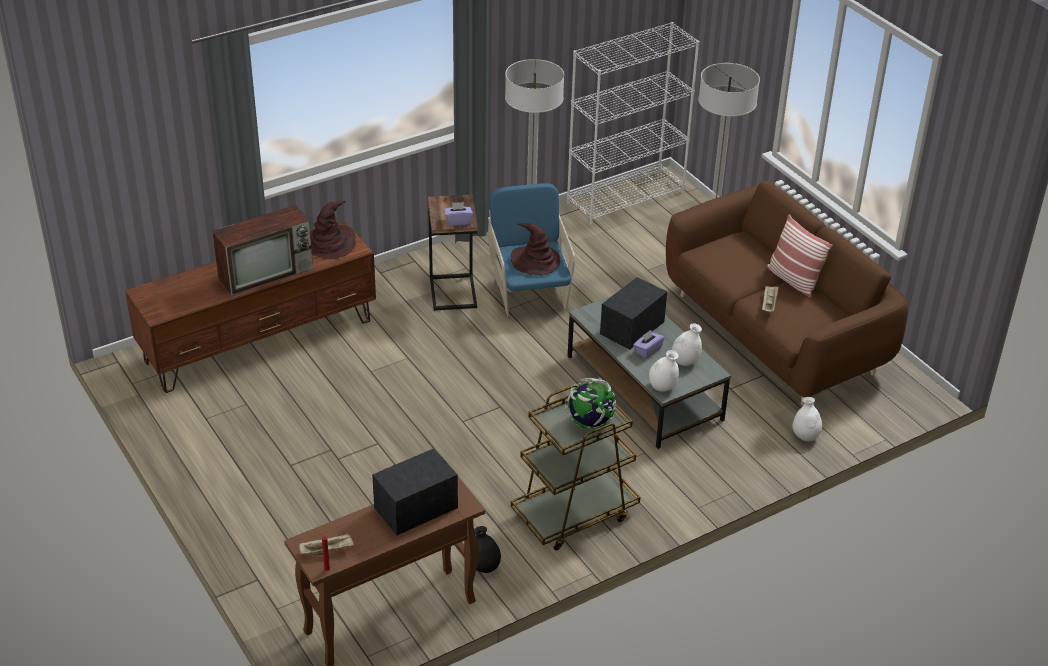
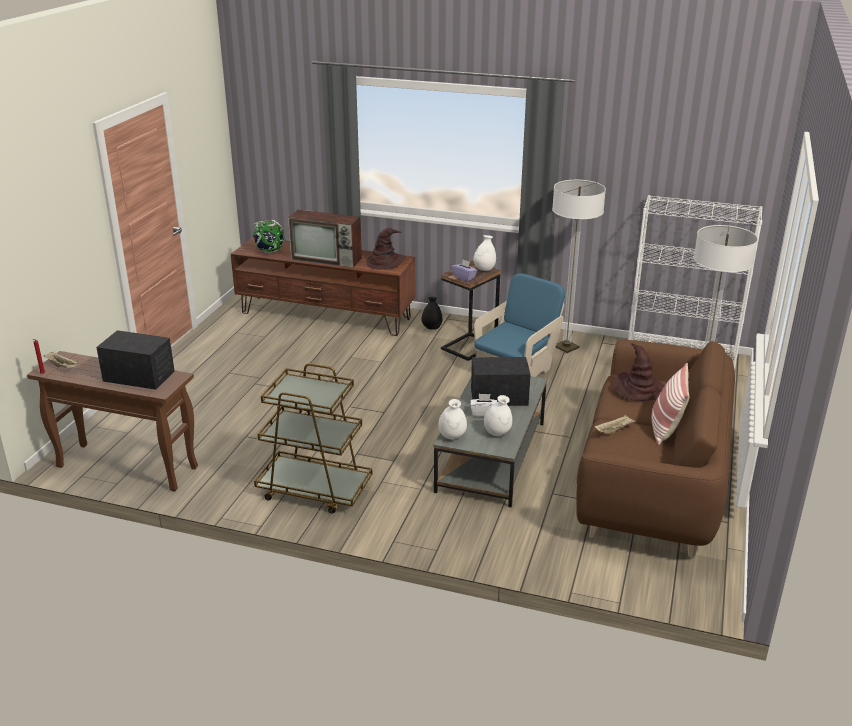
camera: 50 degrees right, 10 degrees down
black vase [474,526,501,573] -> black vase moved to [421,297,443,330]
brown hat [511,223,560,276] -> brown hat moved to [612,343,664,401]
globe [565,378,616,429] -> globe moved to [252,220,285,254]
purple tissue box [633,330,664,359] -> white tissue box [470,394,497,417]
white vase [793,397,822,441] -> white vase moved to [473,235,496,271]

